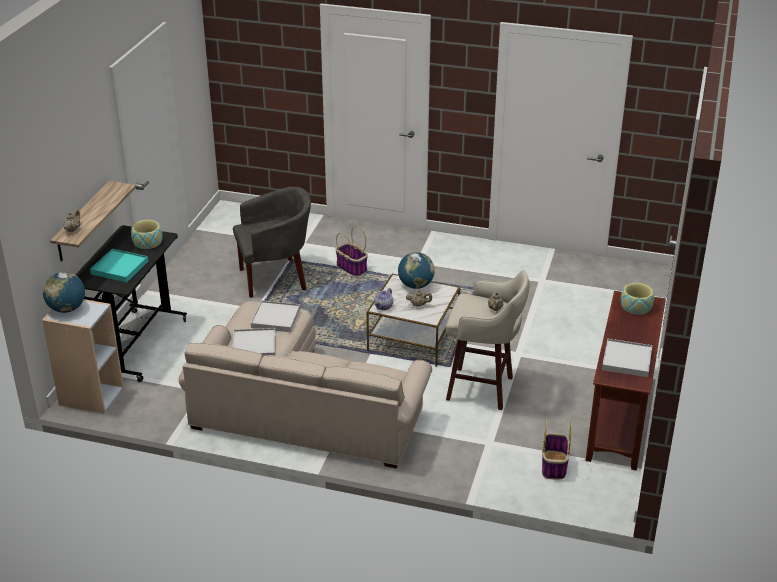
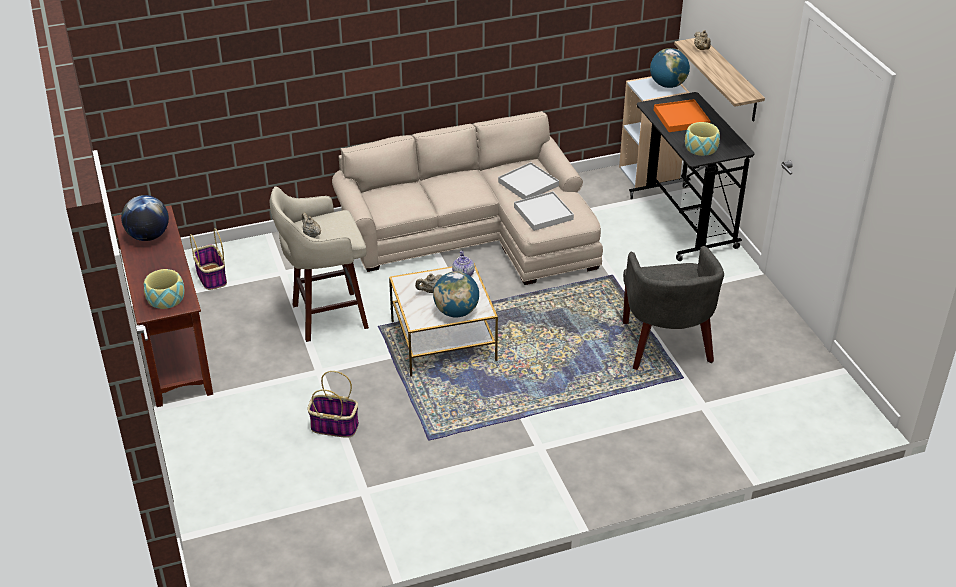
camera: 145 degrees right, 5 degrees up
turquoise tray [90,249,148,282] -> orange tray [654,99,711,132]
grey armchair [233,187,311,298] -> grey armchair turned 45 degrees counterclockwise [623,246,724,370]
basket [335,226,368,277] -> basket moved to [308,371,359,438]
white tray [602,339,652,377] -> globe [121,195,169,241]

